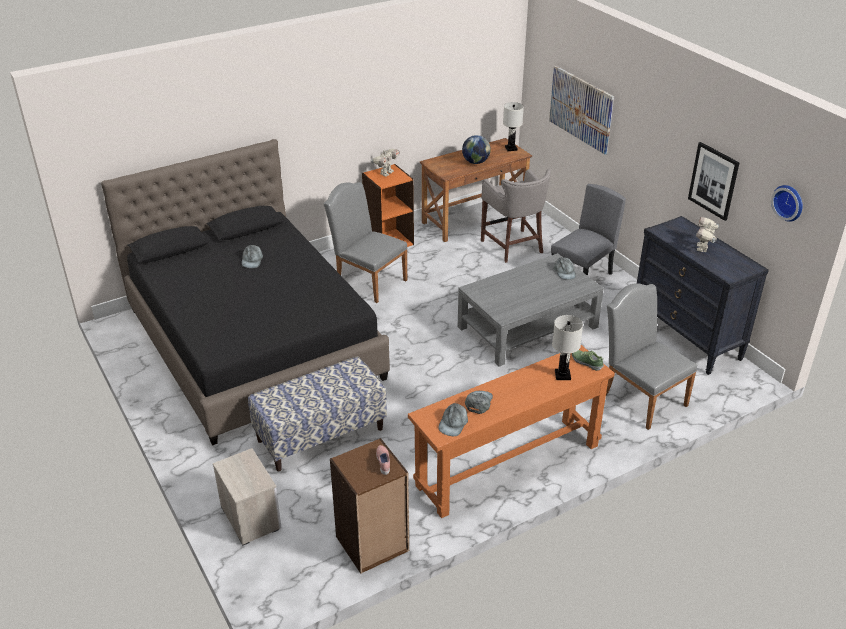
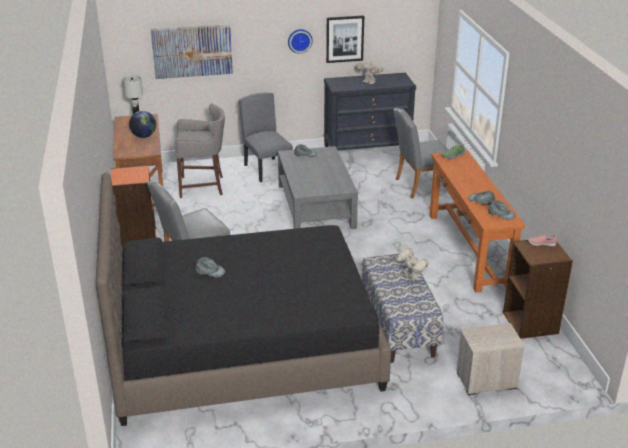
camera: 70 degrees left, 5 degrees down
toy robot [371,149,400,176] -> toy robot moved to [395,248,429,281]
white table lamp [552,315,583,380] -> none
wall clock [771,185,803,222] -> wall clock moved to [288,29,313,54]

